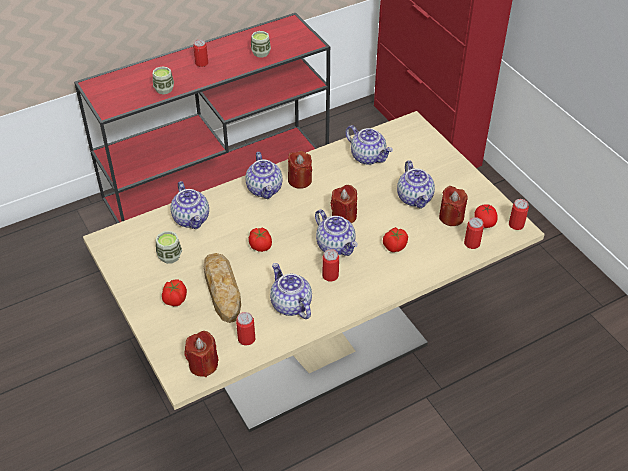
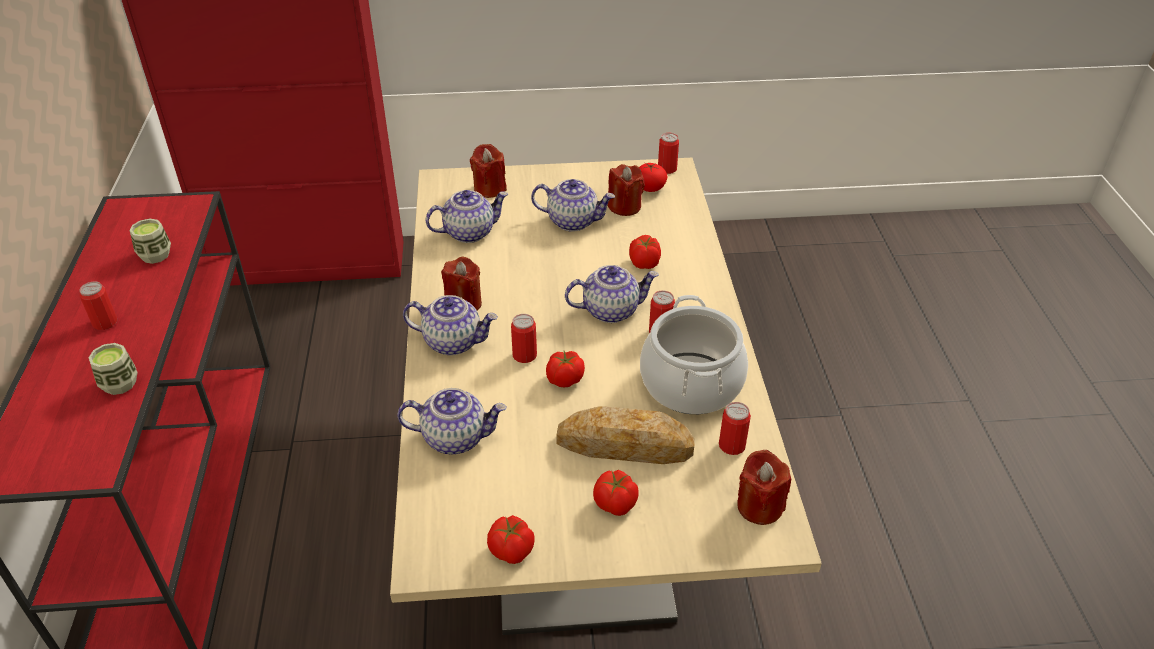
camera: 65 degrees left, 5 degrees down
cup [156,231,182,264] -> none
teapot [270,263,312,319] -> cooking pot [640,295,748,414]
red candle [331,185,357,224] -> red candle moved to [470,144,507,198]
can [464,217,484,249] -> can moved to [511,314,537,363]
none -> tomato [487,515,535,564]

